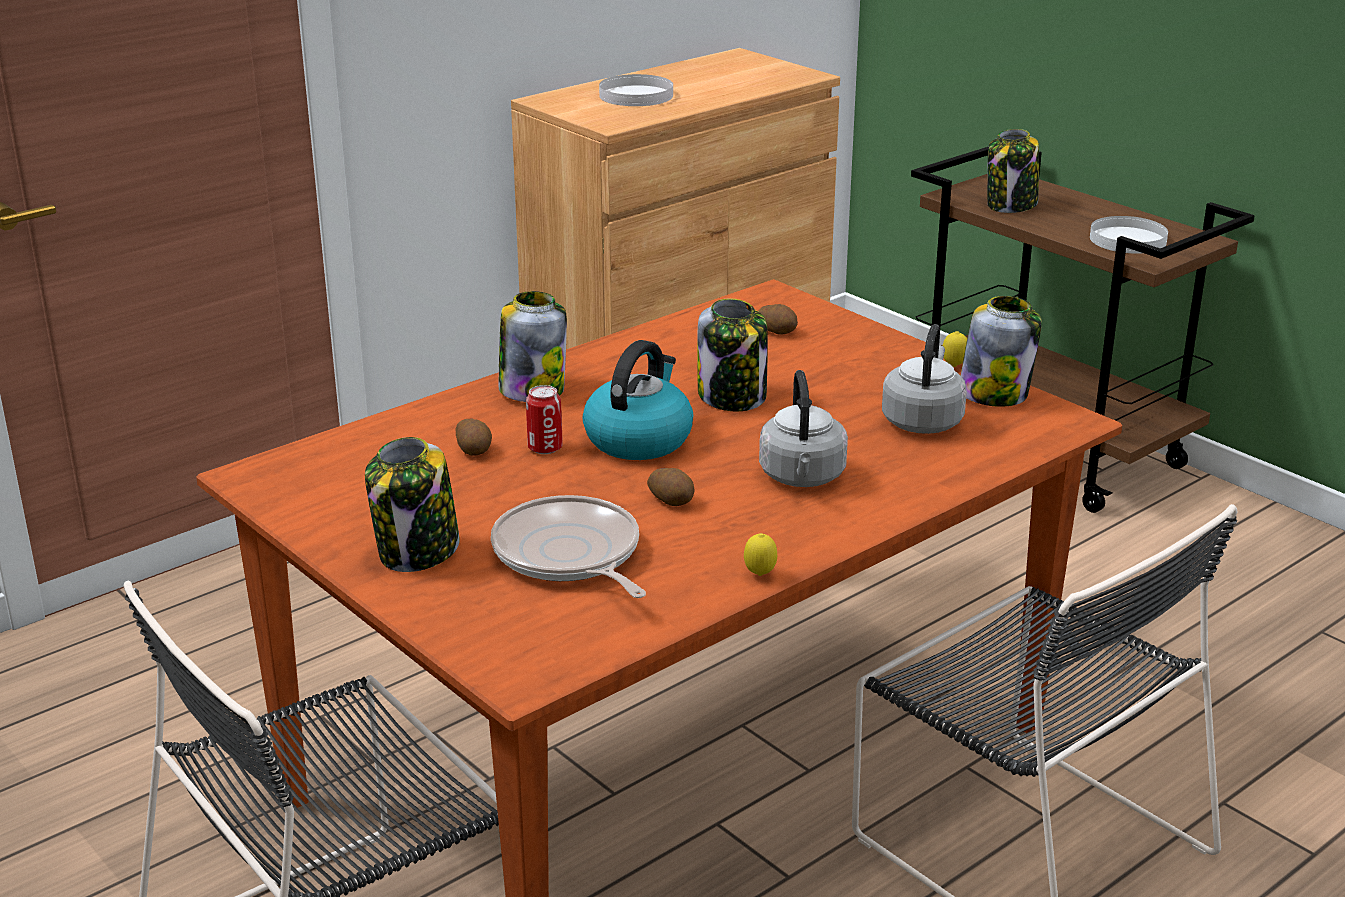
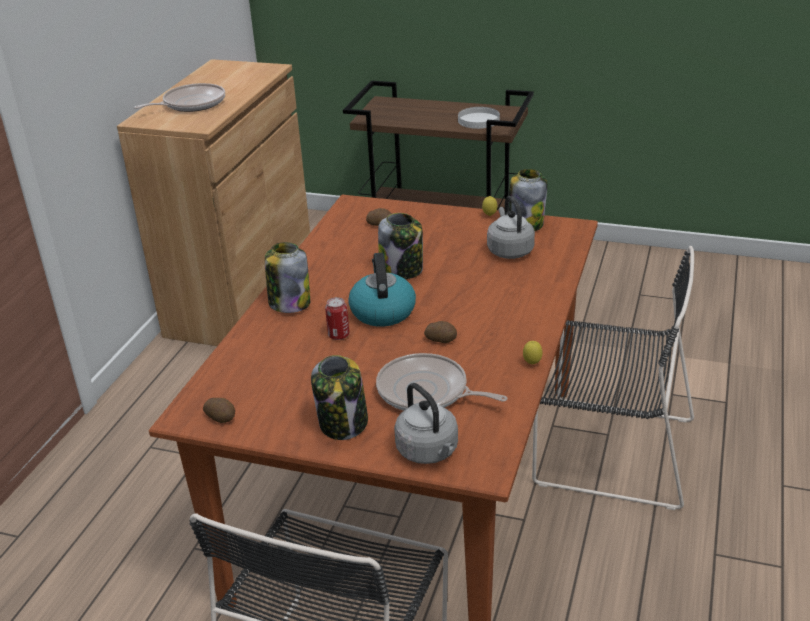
camera: 30 degrees left, 5 degrees up
potato [456,419,492,456] -> potato moved to [203,398,235,423]
white plate [599,74,673,106] -> frying pan [134,83,225,112]
grey kettle [759,370,848,487] -> grey kettle moved to [394,383,458,464]
jar [987,129,1039,213] -> none

